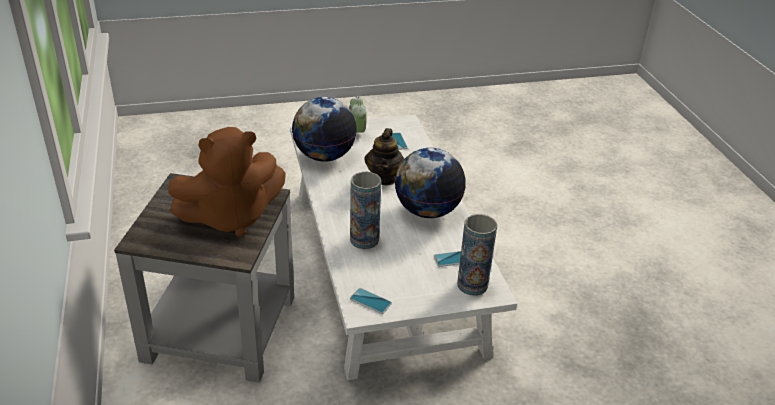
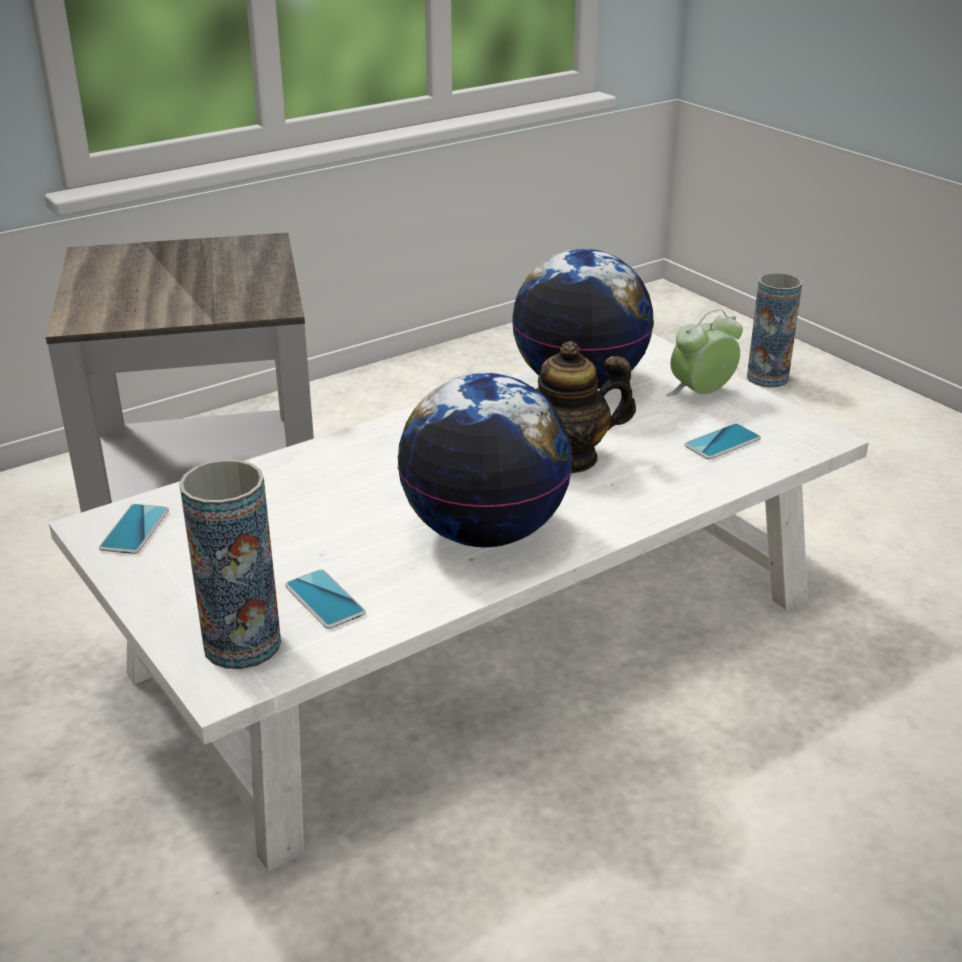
camera: 70 degrees right, 5 degrees down
brown plush toy [168,127,286,237] -> none
vase [350,172,381,249] -> vase moved to [747,273,802,387]

